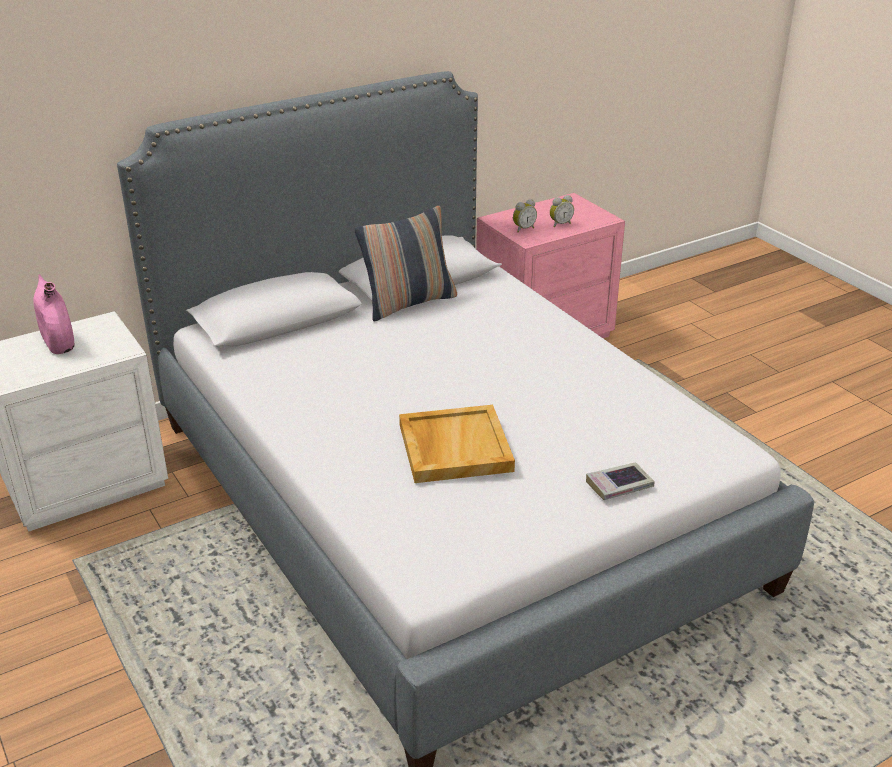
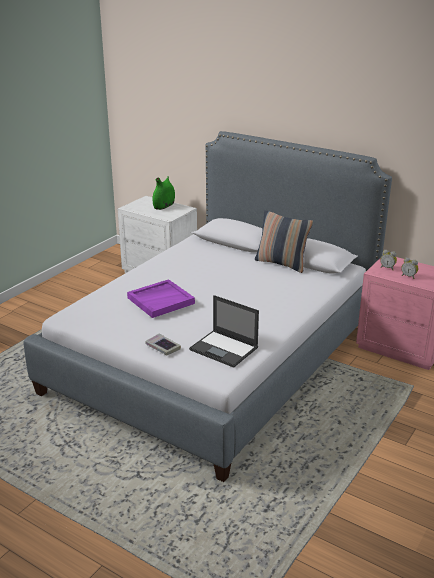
camera: 65 degrees right, 5 degrees down
pink vase [33,274,74,354] -> green vase [152,176,175,210]
beige tray [399,405,515,483] -> purple tray [127,279,195,318]
none -> laptop [189,295,259,368]

